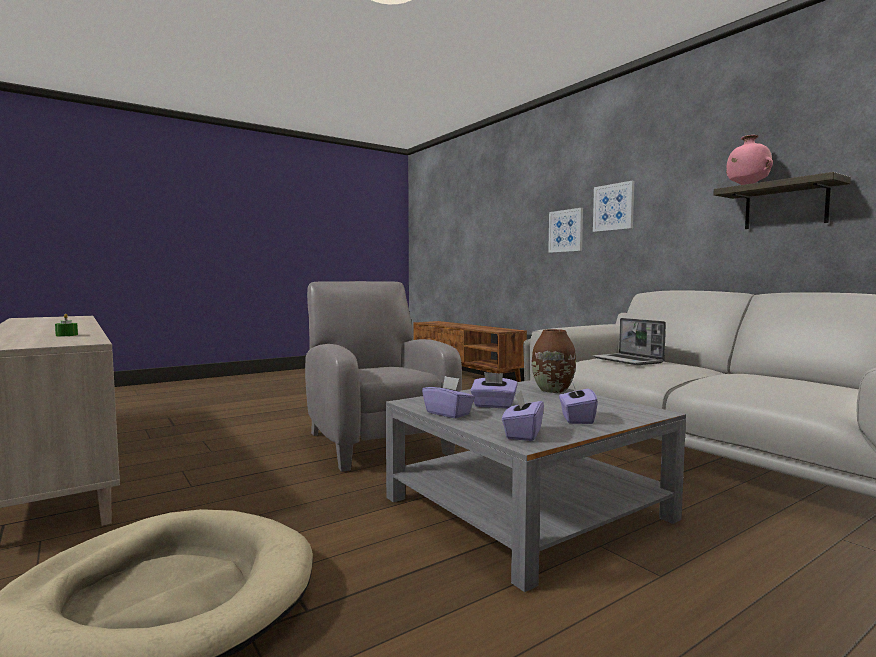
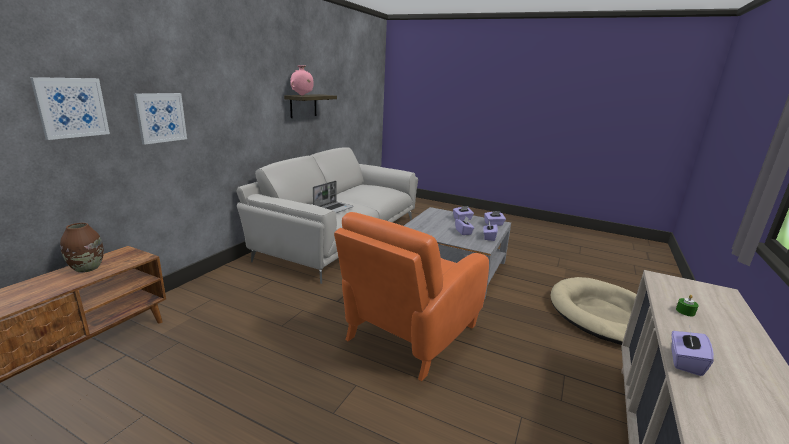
camera: 120 degrees left, 15 degrees up
grey armchair [305,281,462,472] -> orange armchair [334,212,489,381]
brown vase [532,329,576,393] -> brown vase moved to [60,223,104,273]
picture [593,181,634,232] -> picture moved to [30,77,110,140]
none -> purple tissue box [671,330,714,376]

